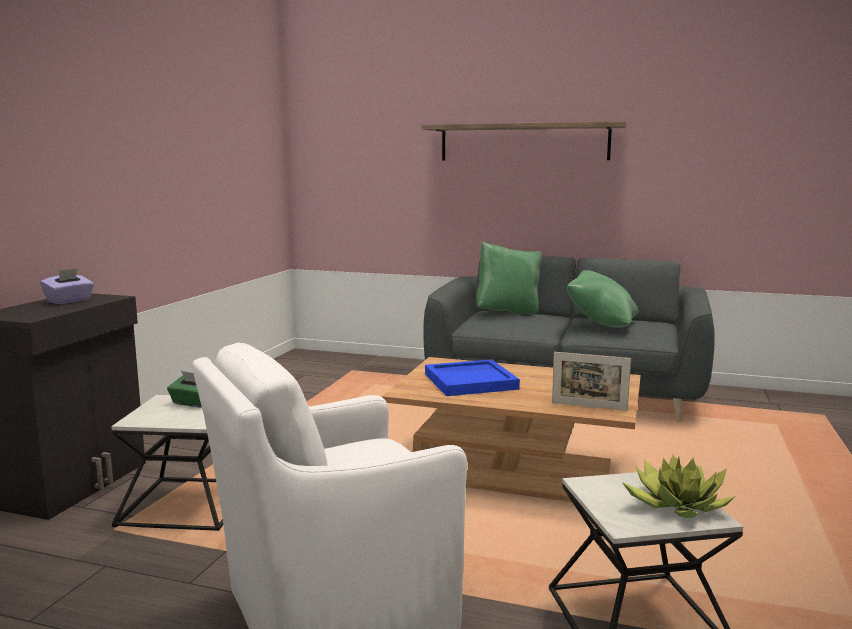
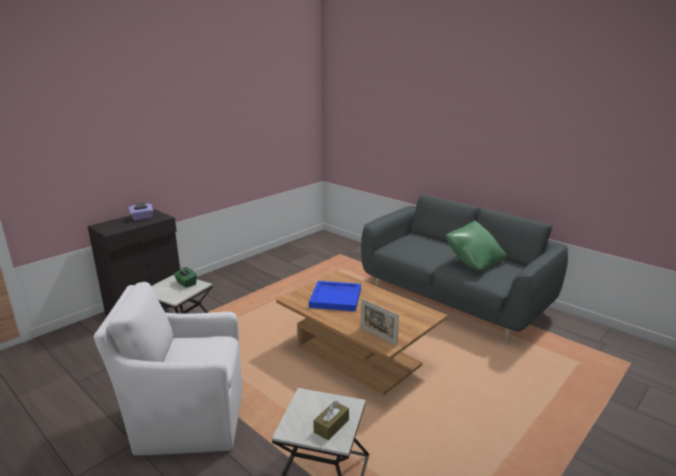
camera: 25 degrees right, 10 degrees up
shelf [421,121,626,160] -> none
green pillow [476,242,542,314] -> none
potted plant [621,455,736,518] -> brown tissue box [313,401,349,441]

